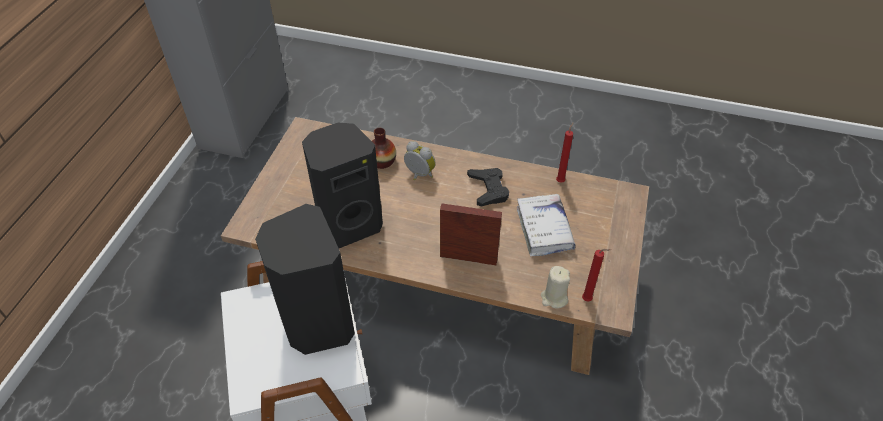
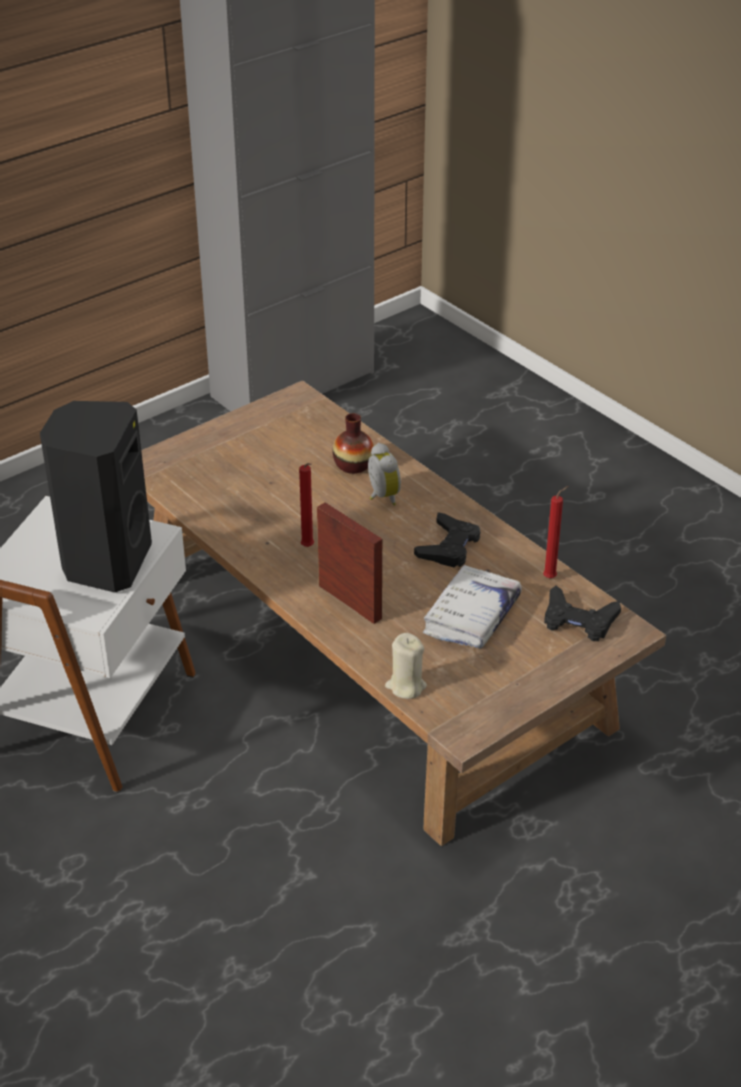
camera: 35 degrees right, 10 degrees down
black speaker [302,123,383,248] -> none
red candle [582,249,611,302] -> red candle moved to [299,463,314,547]
none -> black game controller [544,586,621,641]

